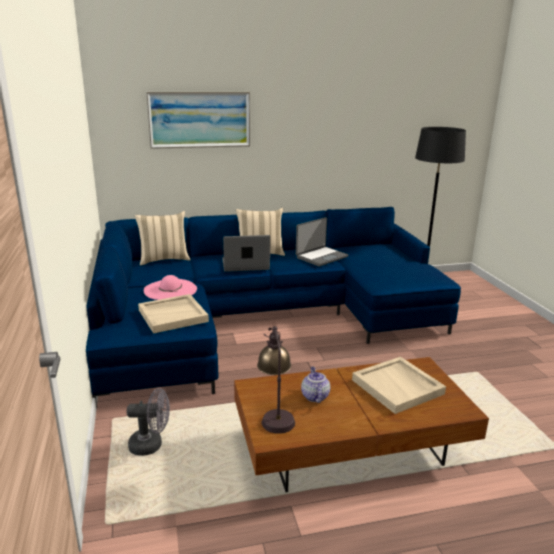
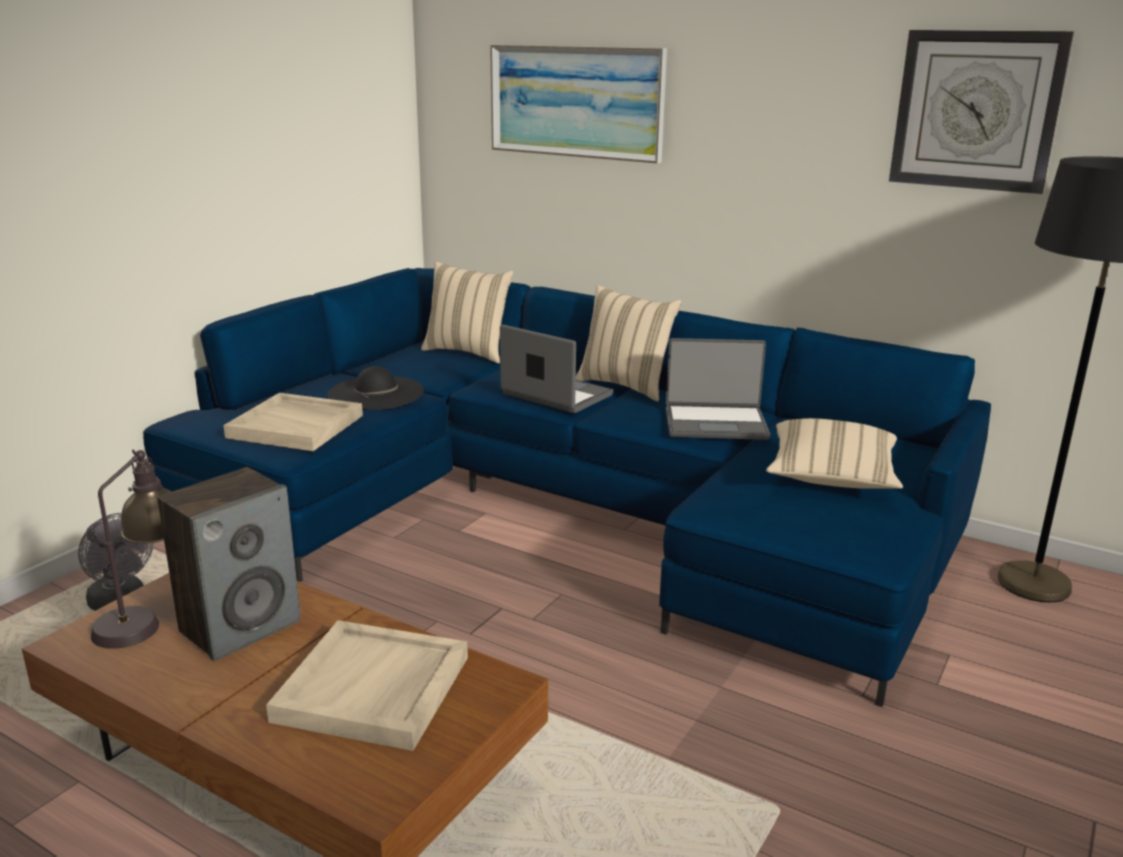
camera: 45 degrees right, 0 degrees up
pink hat [144,275,197,300] -> black hat [327,366,424,410]
teapot [301,367,330,403] -> speaker [158,467,301,661]
none -> beige pillow [766,418,903,489]
none -> wall clock [889,30,1074,194]

